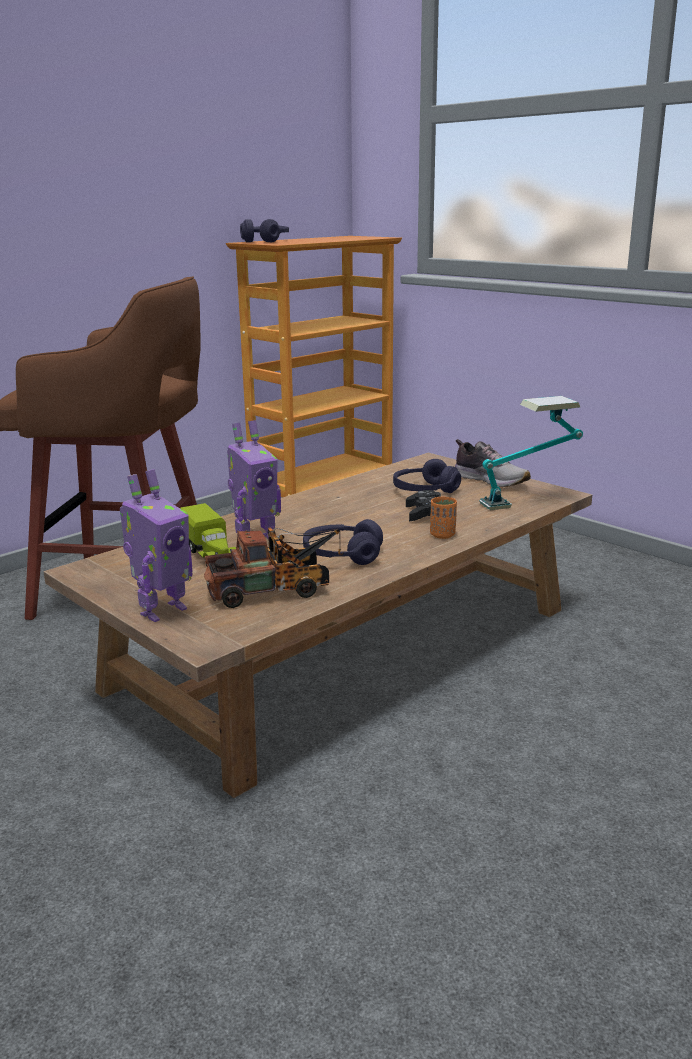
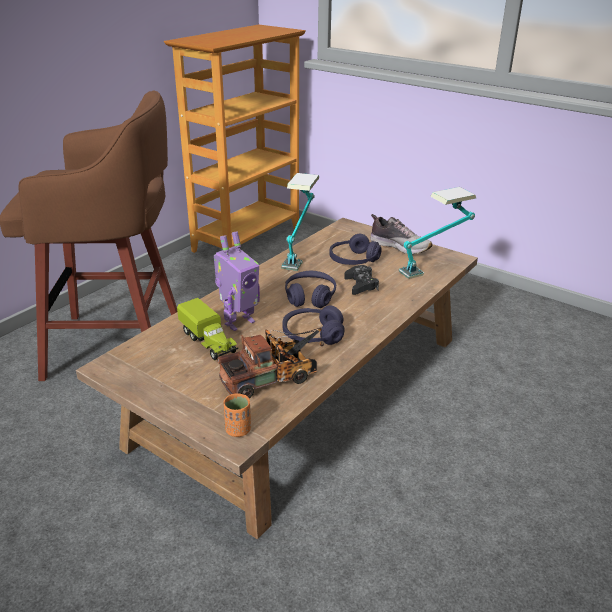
camera: 10 degrees left, 10 degrees up
toy robot [120,469,193,622] -> none
purple headphones [240,219,289,242] -> purple headphones moved to [285,271,336,308]
orange cup [430,497,457,539] -> orange cup moved to [224,393,251,437]
none -> table lamp [281,173,319,271]

